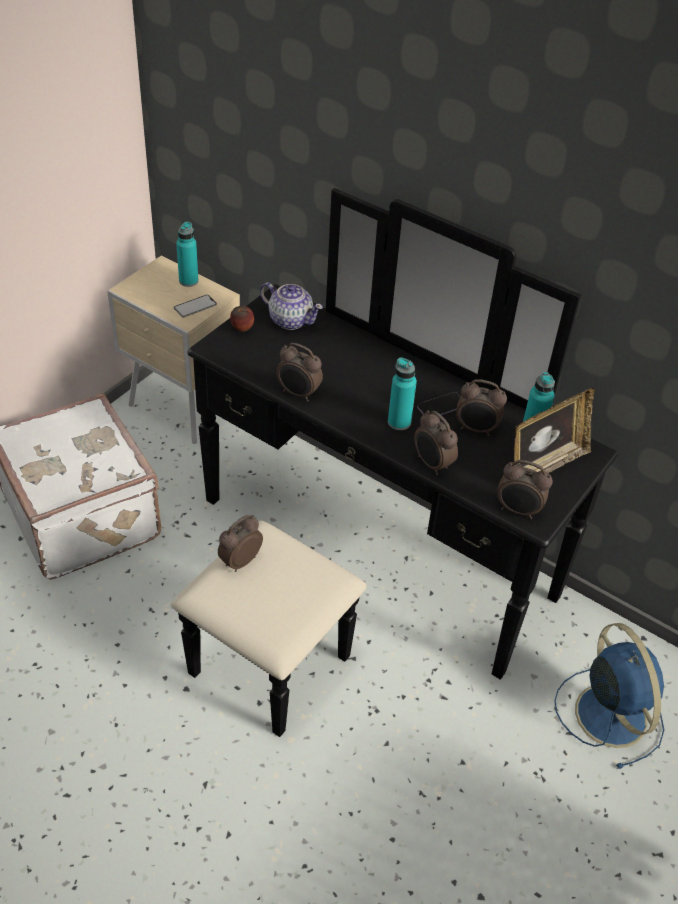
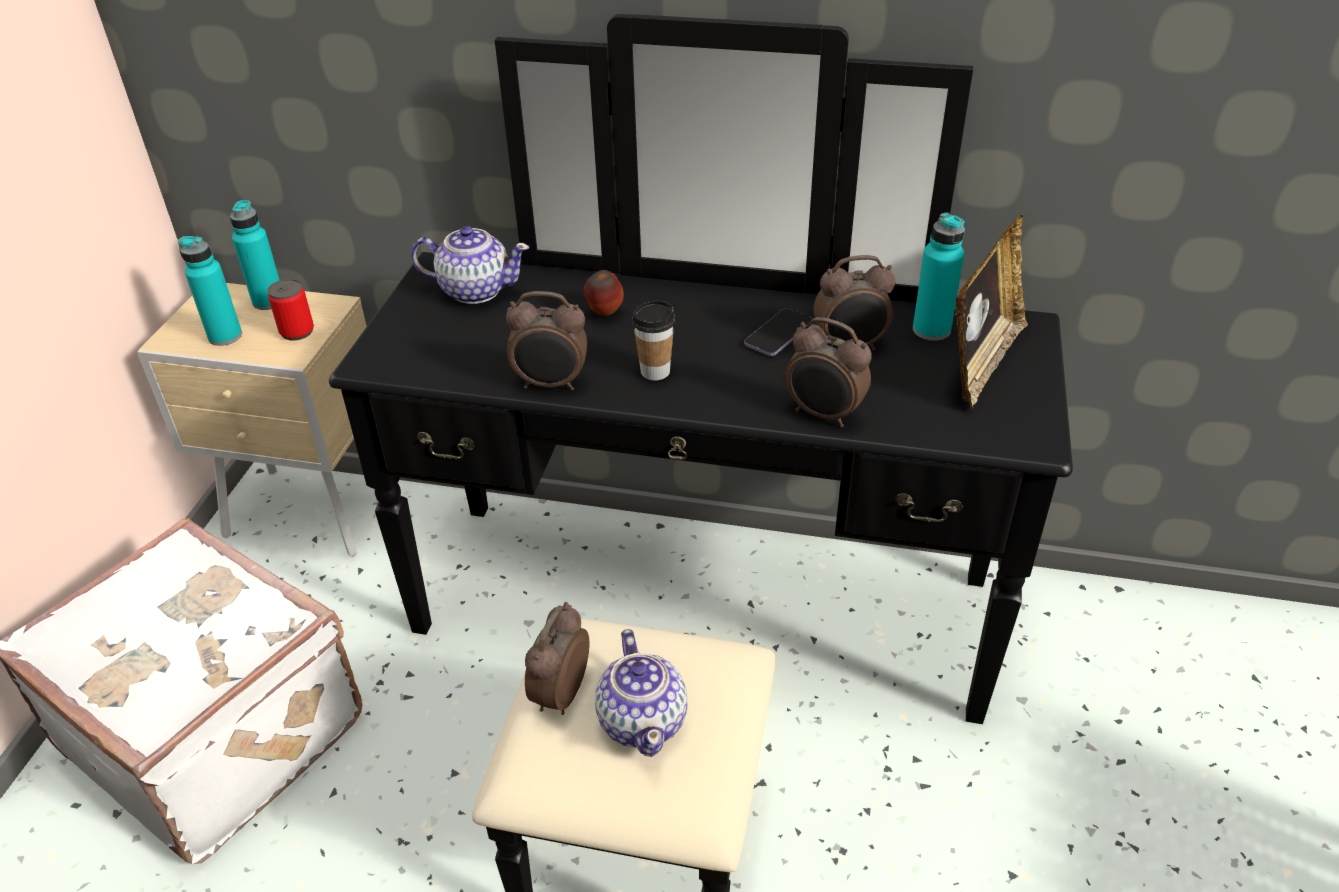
camera: 20 degrees left, 5 degrees down
phone [174,295,217,318] -> can [267,279,314,341]
apple [230,306,254,332] -> apple moved to [584,270,624,316]
turquoise bottle [388,358,417,430] -> turquoise bottle moved to [178,236,242,346]
alarm clock [497,460,553,519] -> none
blue fan [555,623,664,769] -> none
none -> teapot [595,629,688,757]
none -> cup [632,300,675,380]

